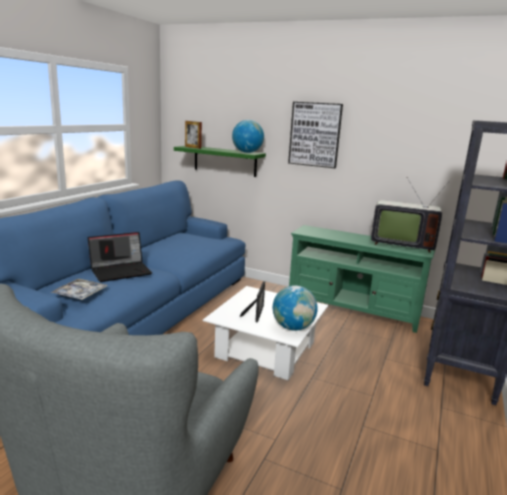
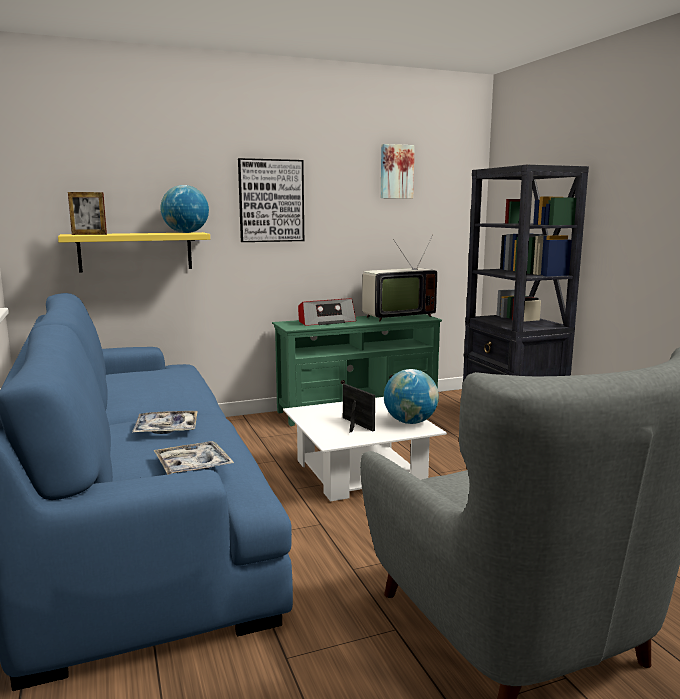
camera: 45 degrees left, 5 degrees down
laptop [88,232,152,282] -> tray [132,411,197,434]
green shelf [174,146,266,177] -> yellow shelf [58,232,210,273]
none -> radio [298,298,356,326]
none -> picture [381,144,415,199]

